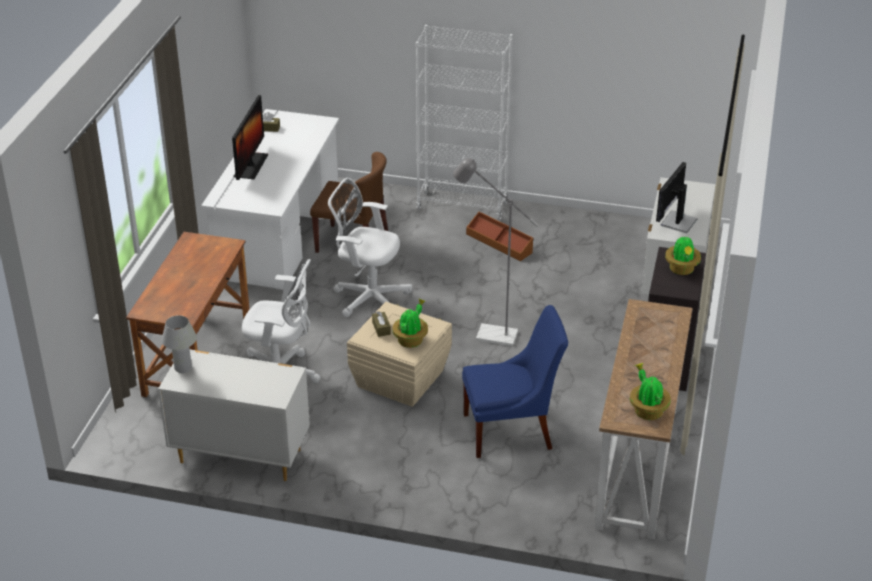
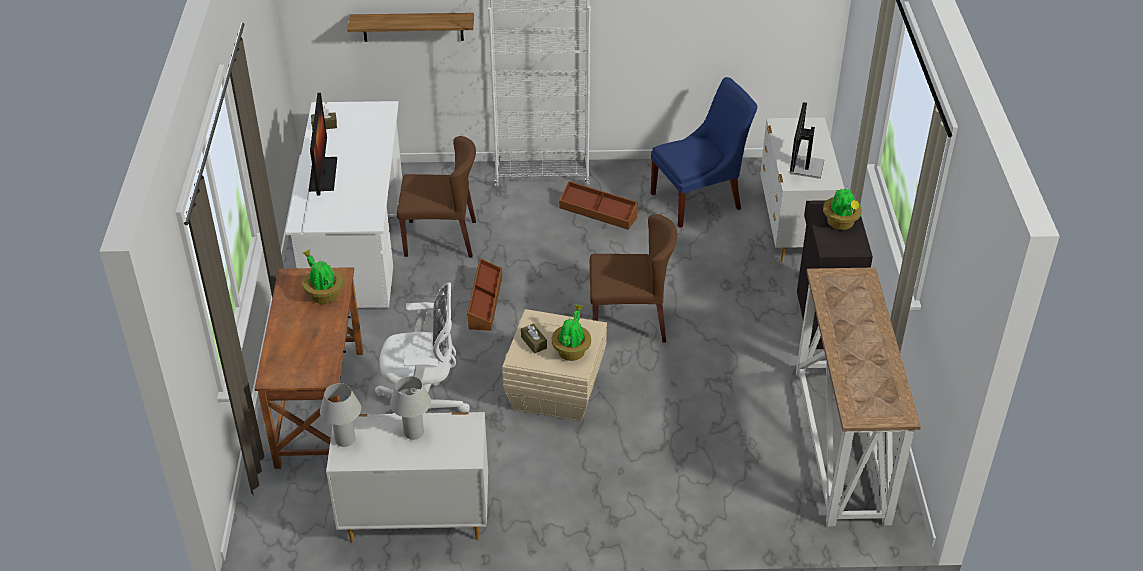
camera: 15 degrees left, 5 degrees up
white office chair [328,178,412,317] -> brown storage box [467,258,502,331]
grey floor lamp [453,158,539,346] -> brown chair [590,214,677,342]
blue chair [462,305,568,458] -> blue chair moved to [651,77,757,228]
potted plant [630,363,671,420] -> potted plant moved to [302,249,343,304]
none -> shelf [347,13,474,42]
none -> white table lamp [390,376,431,440]

